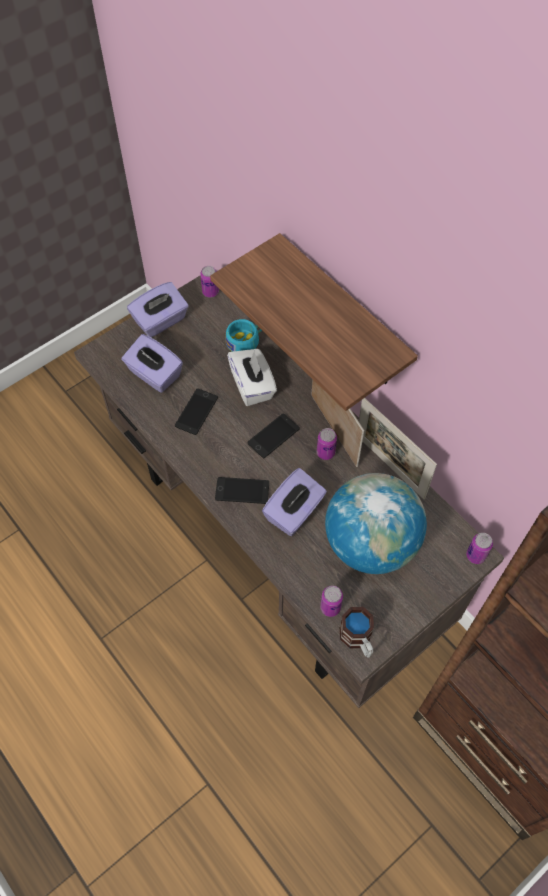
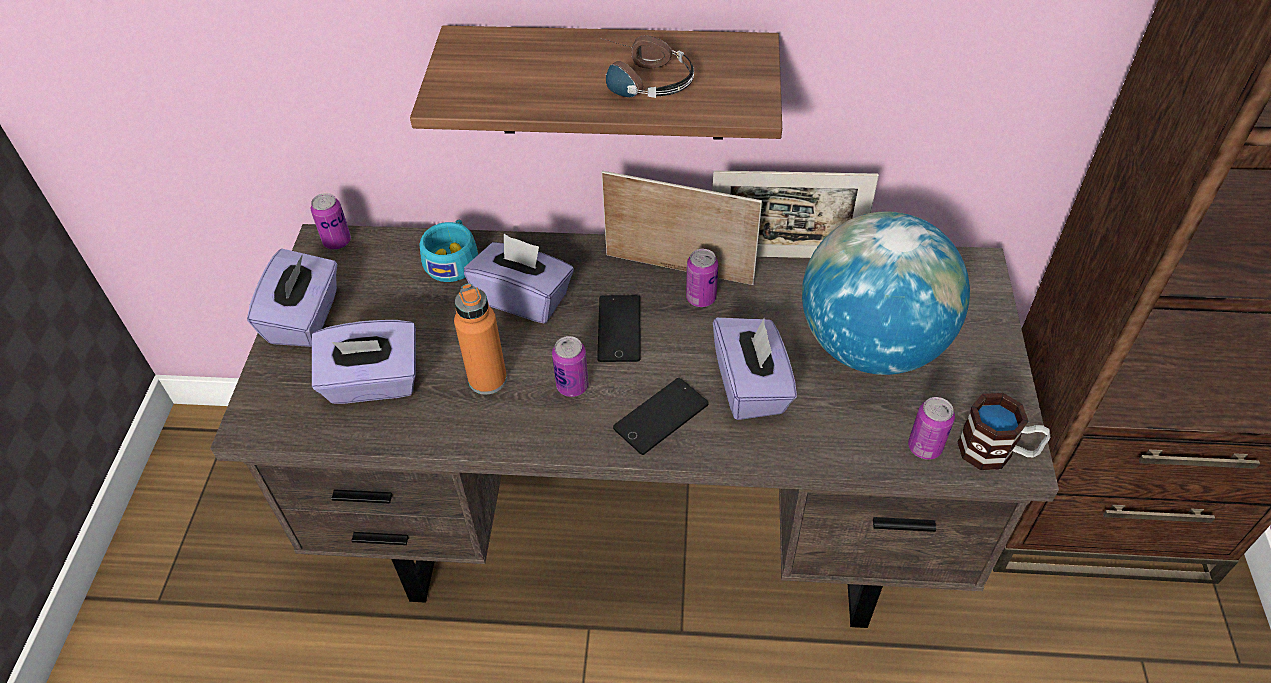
camera: 45 degrees left, 10 degrees down
phone [175,388,218,435] -> orange bottle [454,284,507,395]
white tissue box [227,349,277,406] -> purple tissue box [464,234,574,323]
can [466,533,493,564] -> can moved to [552,336,589,397]
none -> headphones [599,36,694,98]

